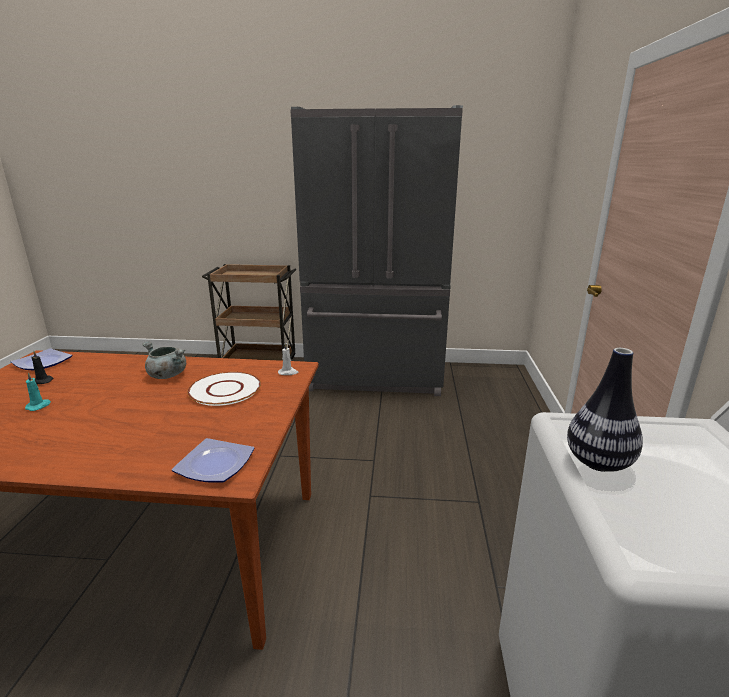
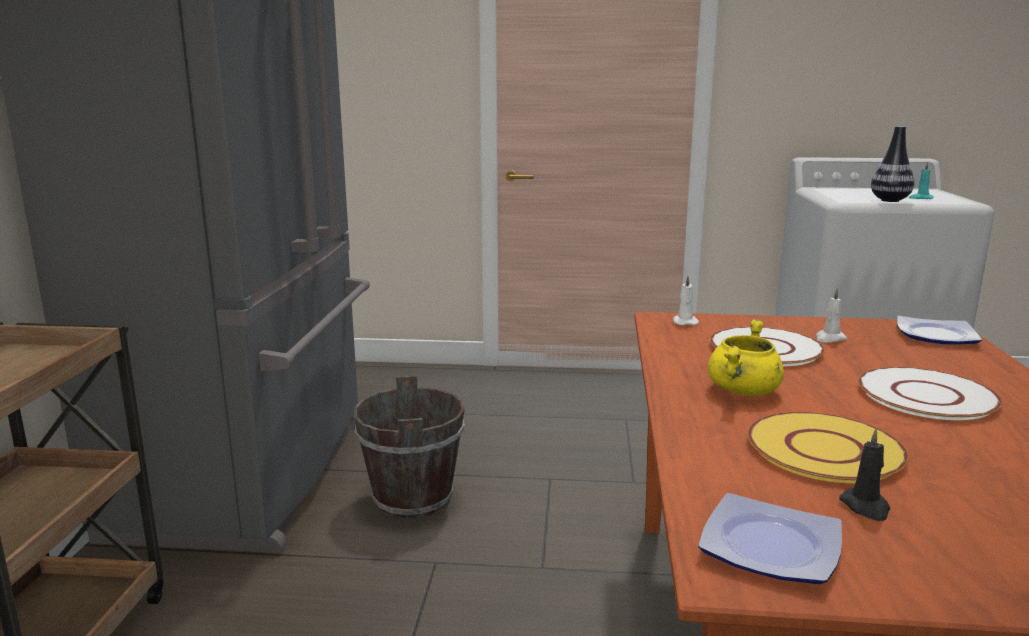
camera: 90 degrees left, 5 degrees down
turquoise candle [25,373,51,411] -> turquoise candle moved to [909,162,934,199]
grey cooking pot [142,341,186,379] -> yellow cooking pot [708,319,784,396]
none -> brown bucket [353,376,465,519]
none -> yellow plate [747,412,909,483]
none -> white candle [816,288,847,342]
none -> white plate [858,367,1002,420]

